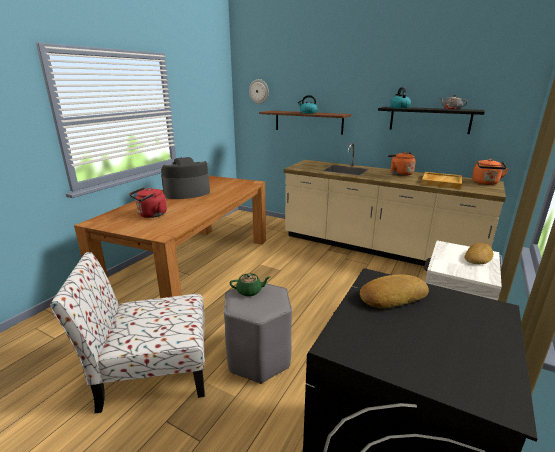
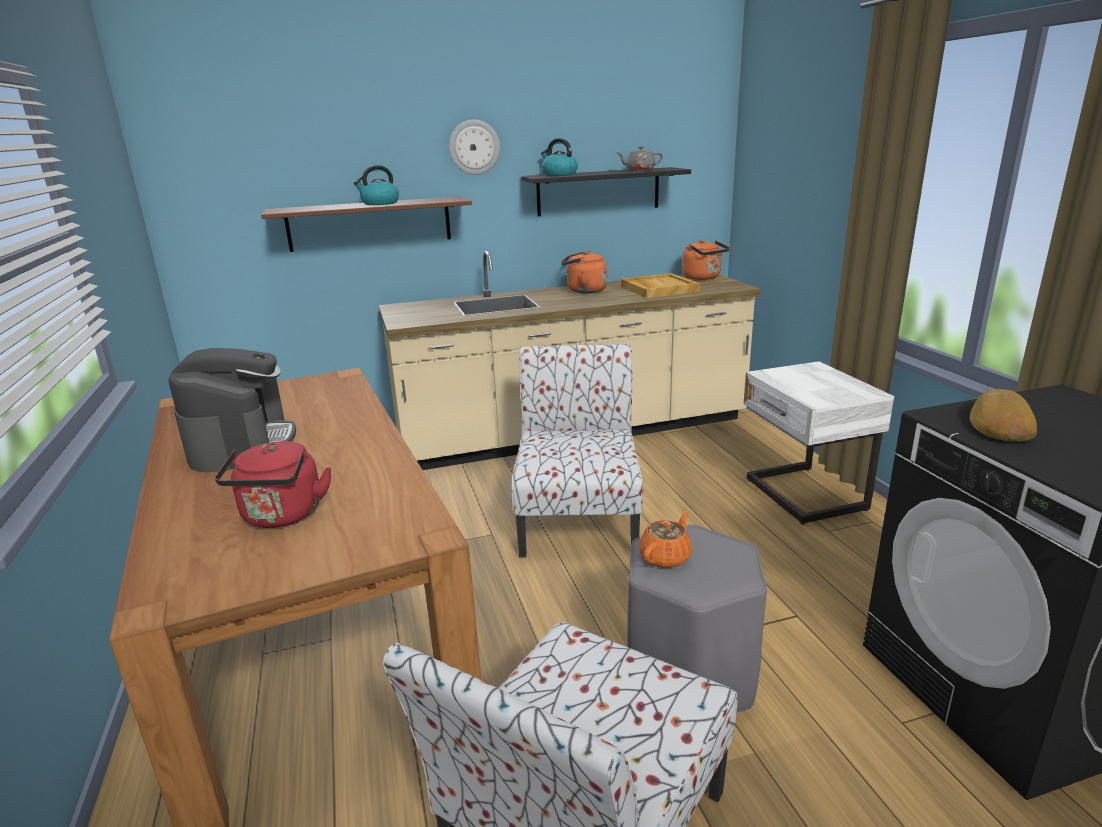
camera: 45 degrees left, 0 degrees up
coffee machine [161,157,210,199] -> coffee machine turned 150 degrees clockwise [169,348,296,472]
green teapot [230,273,270,297] -> orange teapot [639,511,692,568]
wall clock [249,79,269,104] -> wall clock moved to [449,119,500,175]
bread [464,243,493,265] -> none
none -> chair [511,344,644,558]

